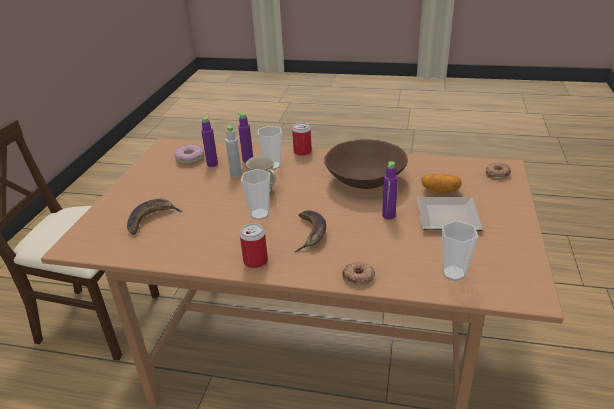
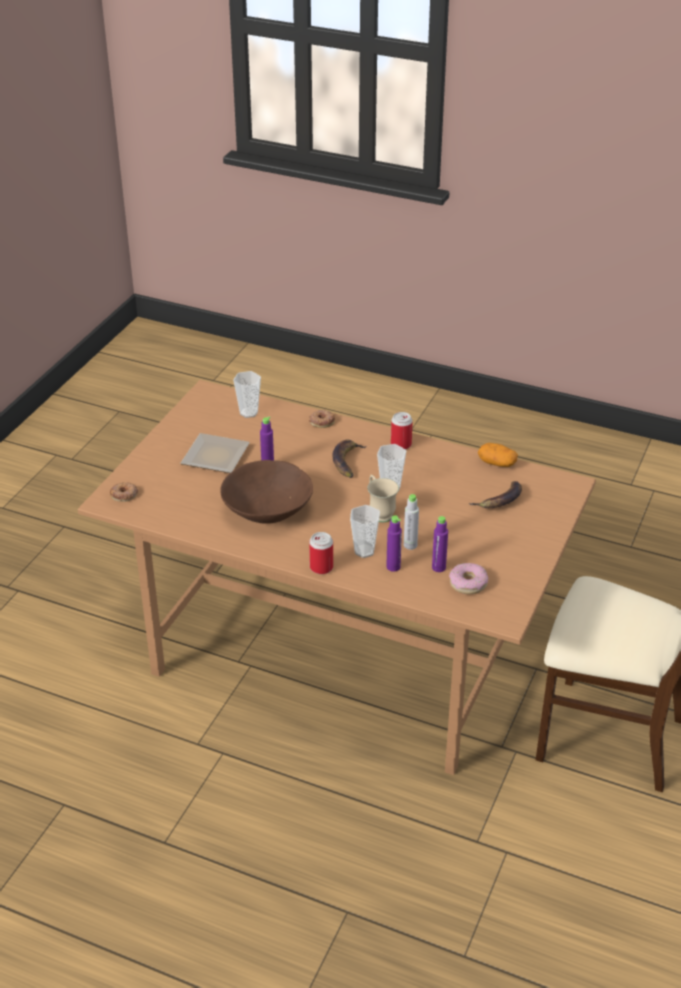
camera: 170 degrees left, 5 degrees up
potato [421,174,462,193] -> potato moved to [478,443,518,467]

